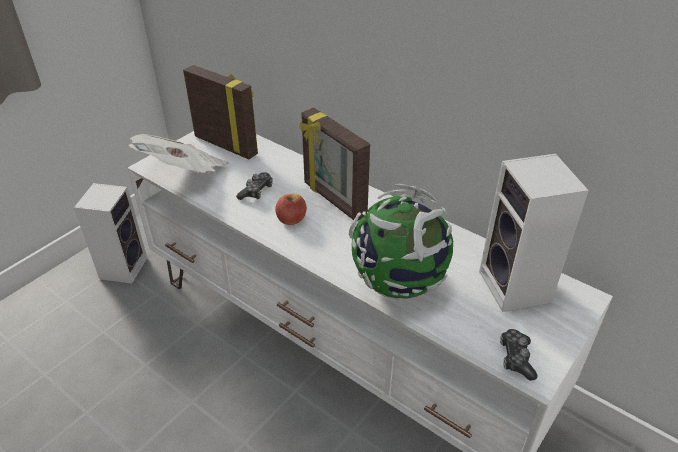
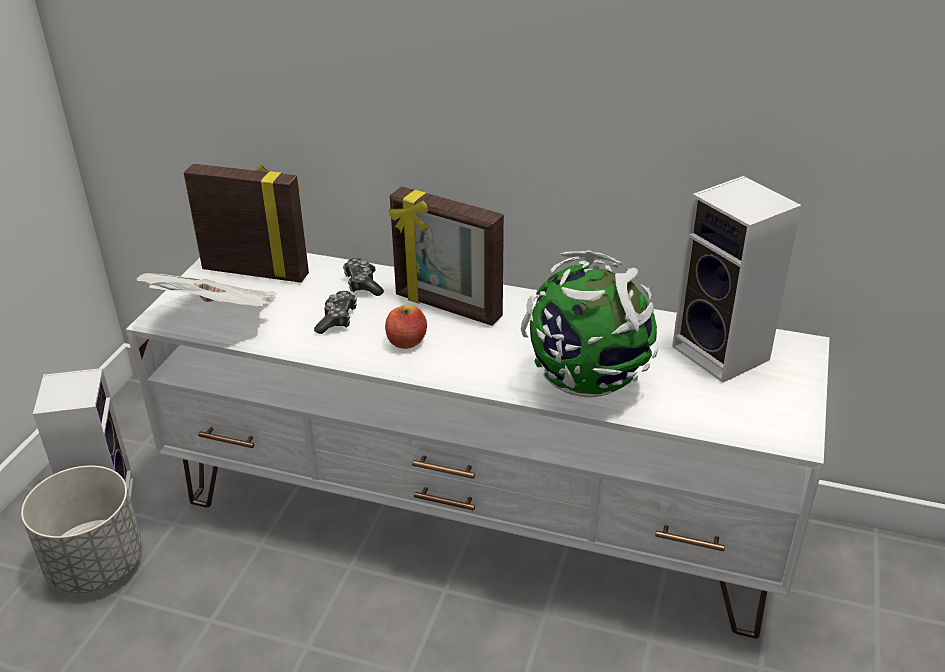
camera: 20 degrees left, 5 degrees down
game controller [500,329,537,380] -> game controller moved to [343,258,384,296]
none -> grey planter [21,466,143,593]

